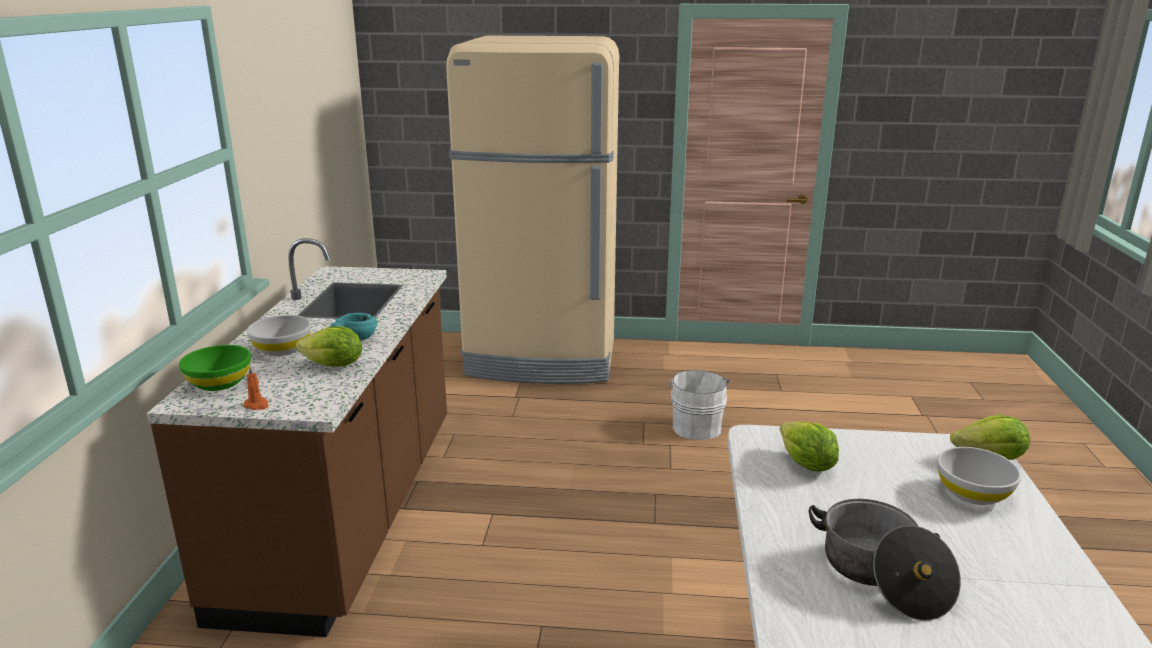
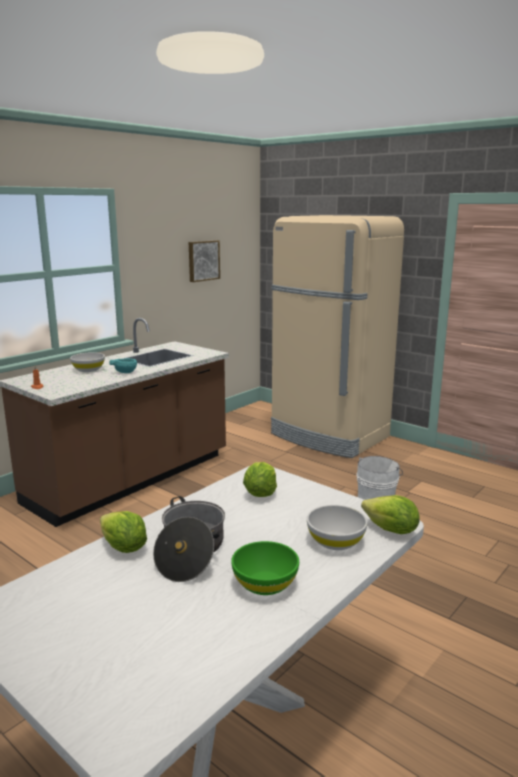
camera: 35 degrees right, 5 degrees down
green bowl [179,345,251,391] -> green bowl moved to [231,541,299,595]
lettuce [296,326,362,367] -> lettuce moved to [100,511,147,553]
none -> picture [189,240,220,282]

